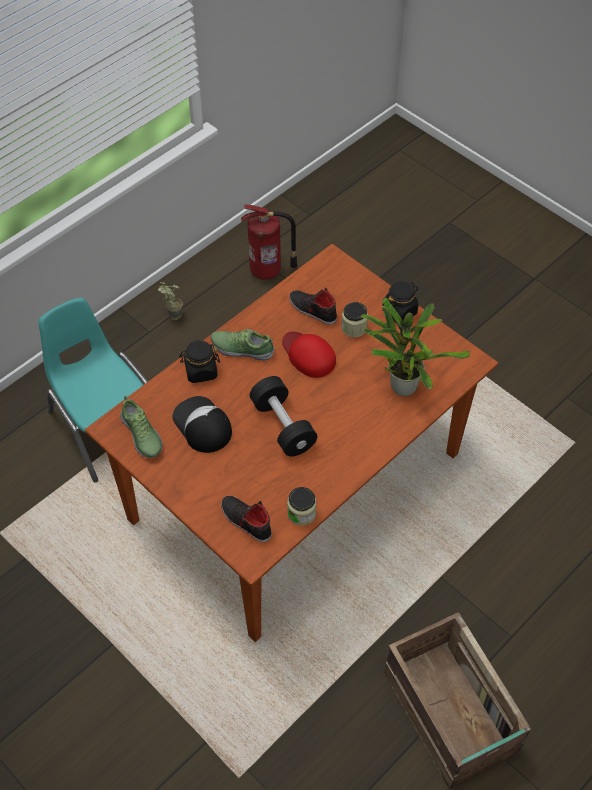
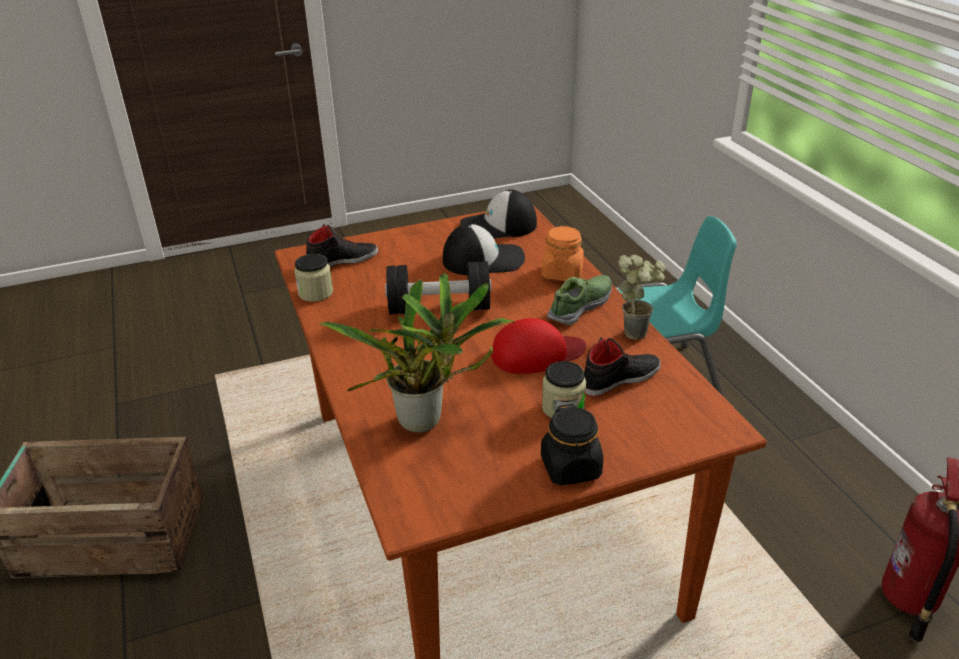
camera: 115 degrees right, 20 degrees down
shoe [120,396,163,458] -> cap [460,189,537,239]
potted plant [158,282,183,320] -> potted plant moved to [618,255,665,340]
black jar [179,340,220,383] -> orange jar [542,226,584,281]

